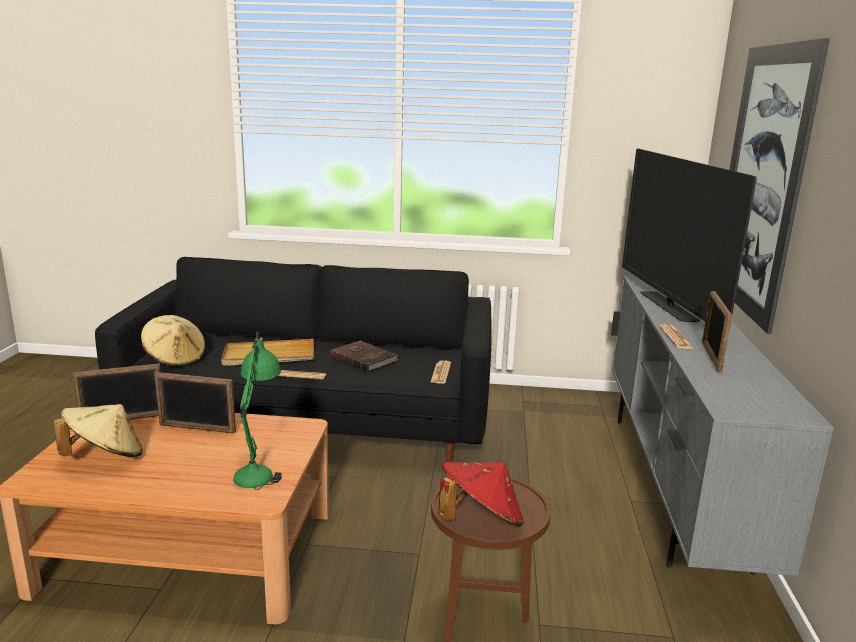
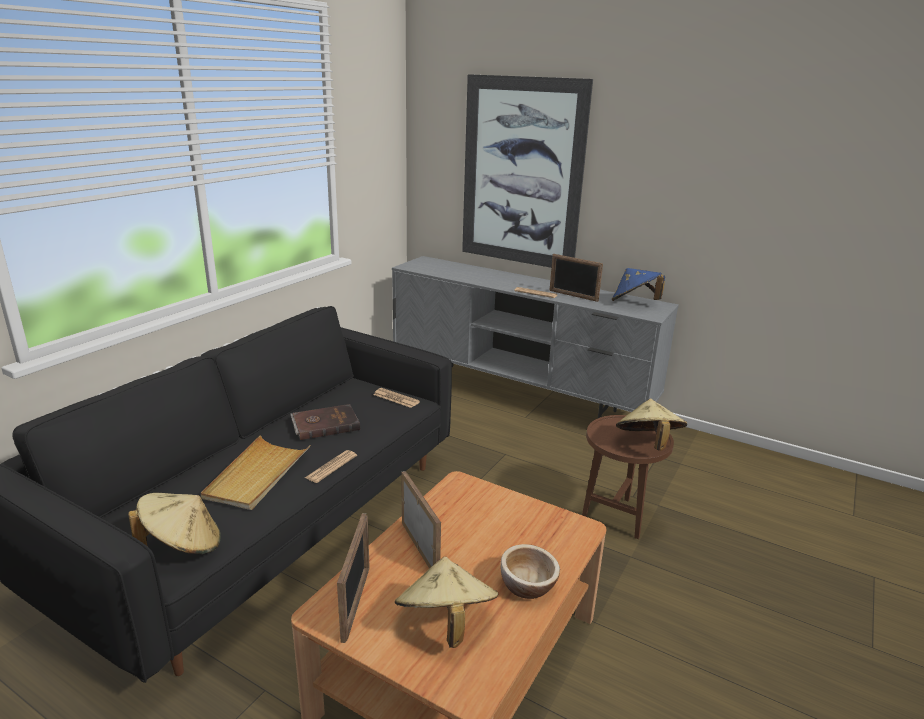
camera: 65 degrees left, 5 degrees up
picture frame [154,372,236,434] -> picture frame turned 60 degrees counterclockwise [401,471,441,569]
green table lamp [233,331,282,490] -> none
red hat [438,462,524,527] -> beige hat [616,399,687,451]
television [622,149,757,326] -> none
none -> bowl [500,544,560,599]
none -> blue hat [612,268,665,301]

